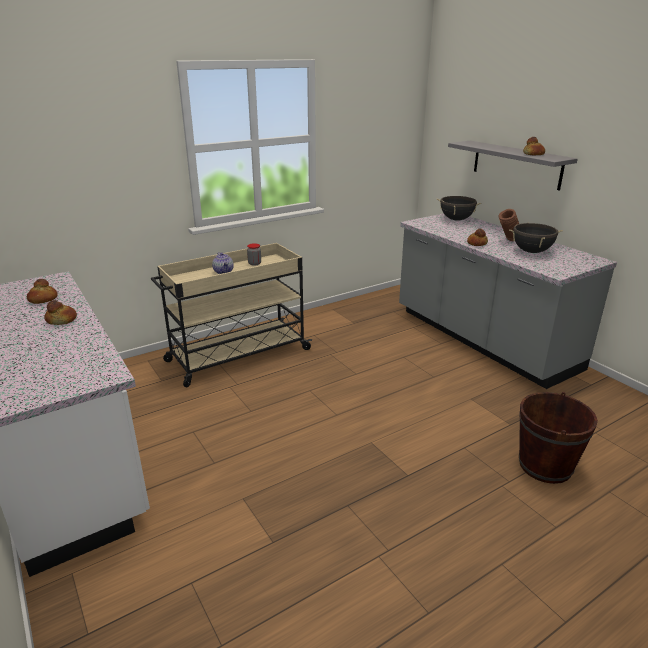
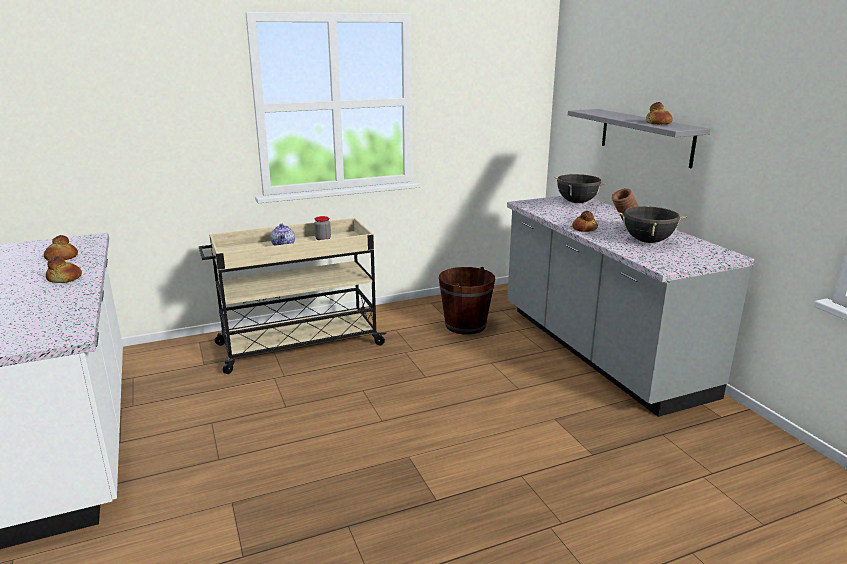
camera: 10 degrees right, 5 degrees down
brown bucket [519,392,598,484] -> brown bucket moved to [439,267,495,335]

